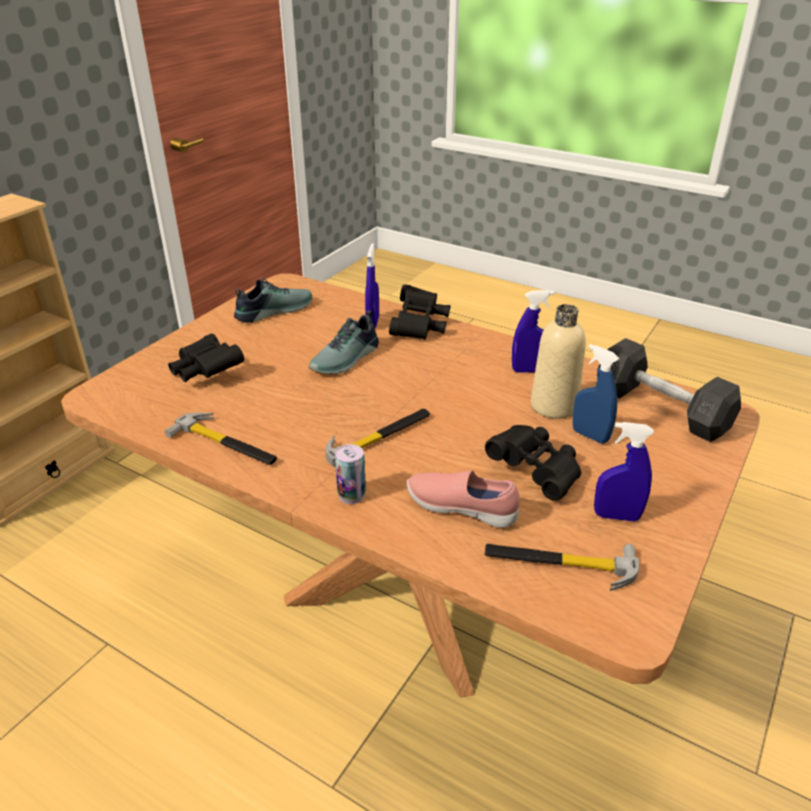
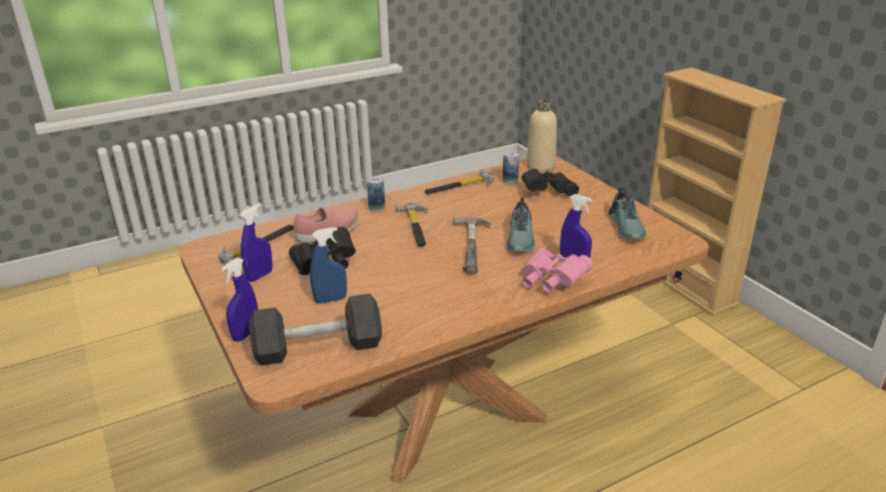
camera: 120 degrees right, 5 degrees down
shoe [309,310,379,374] -> shoe turned 150 degrees counterclockwise [506,197,536,252]
black binoculars [389,284,451,340] -> pink binoculars [521,249,593,293]
blue spray bottle [512,290,554,373] -> blue spray bottle moved to [221,258,258,342]
beige bottle [531,304,586,419] -> beige bottle moved to [526,99,557,171]
none -> hammer [453,217,491,274]
none -> can [503,151,519,185]

